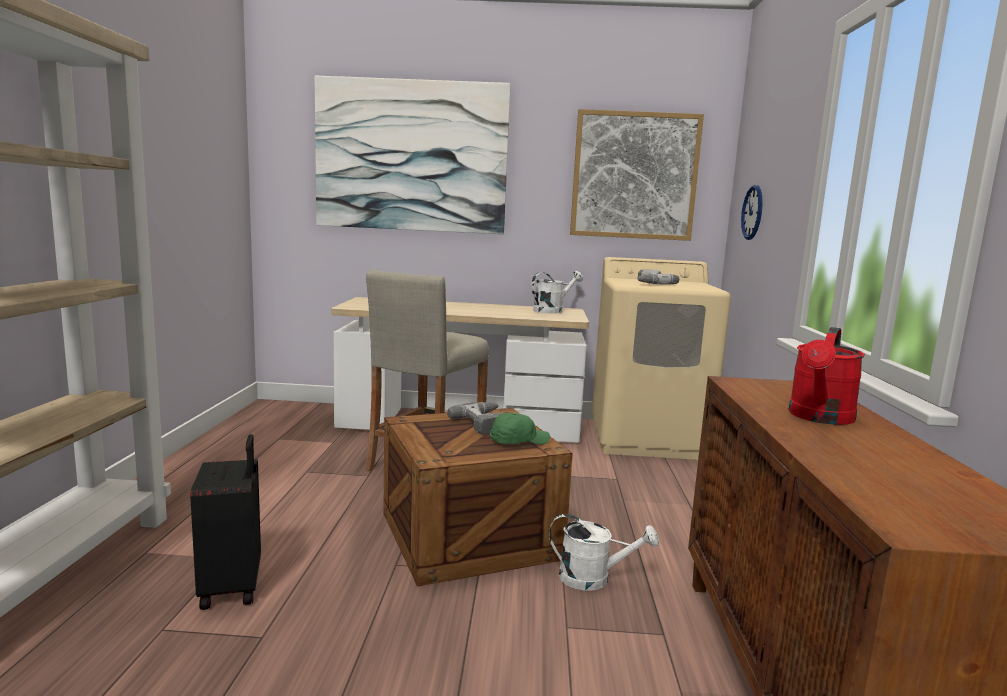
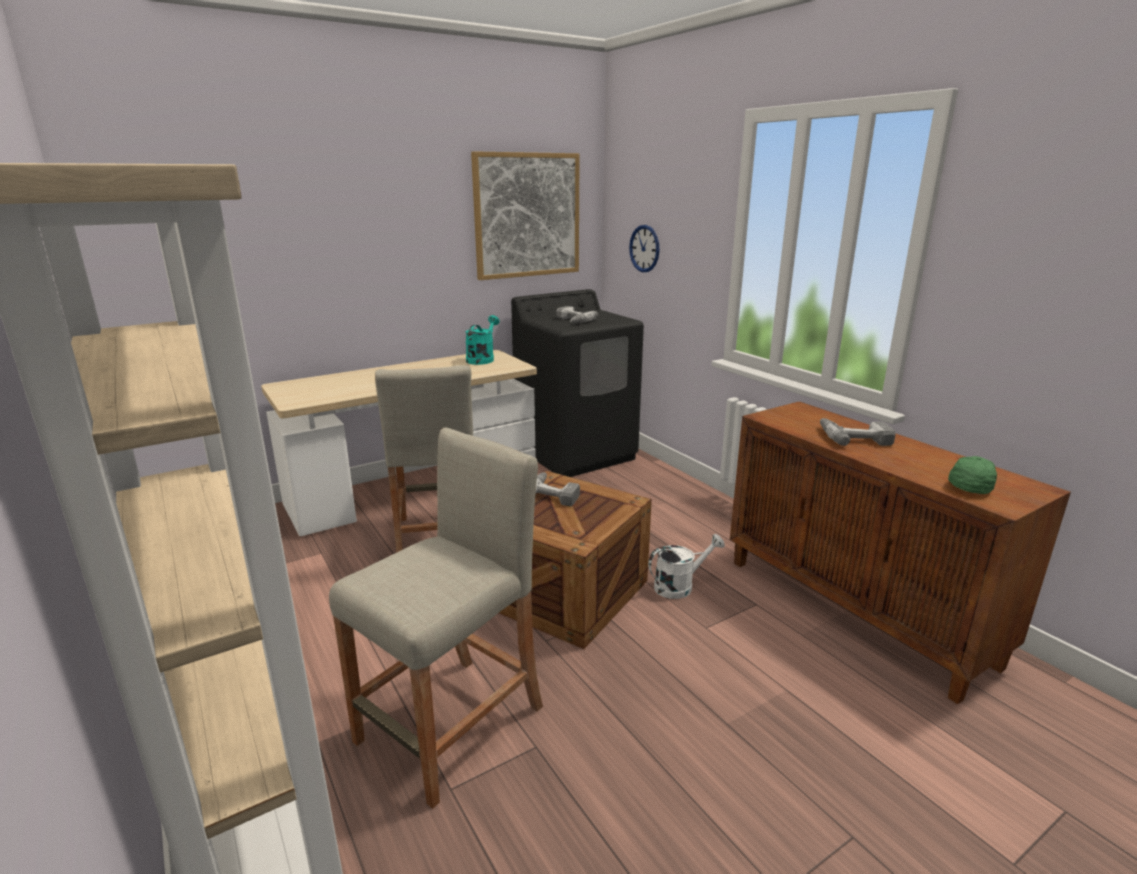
camera: 35 degrees left, 10 degrees up
black suitcase [190,434,261,610] -> beige stool [329,427,543,809]
picture [315,75,511,234] -> none
green cap [490,413,550,445] -> green cap moved to [948,456,997,494]
white watering can [531,271,583,313] -> turquoise watering can [465,315,500,365]
beige washing machine [592,257,731,460] -> black washing machine [511,289,644,477]
red watering can [788,327,865,425] -> power drill [820,418,896,446]

